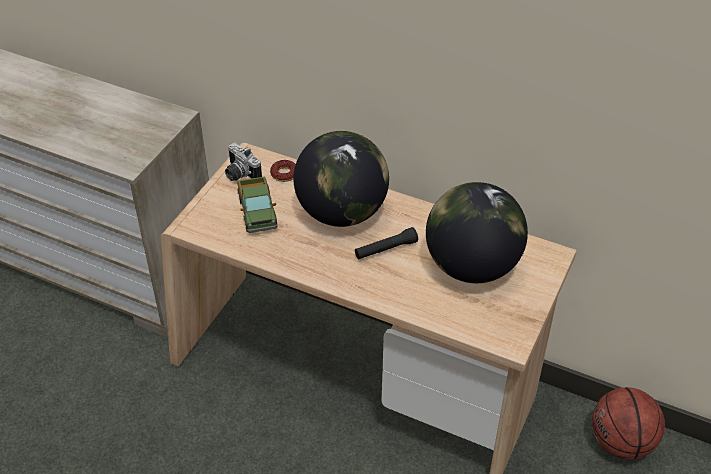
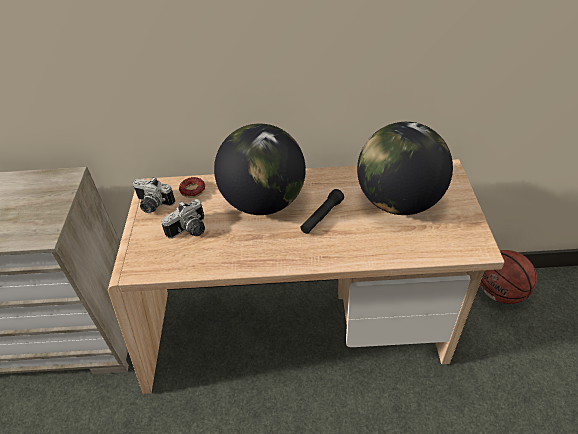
camera: 25 degrees left, 0 degrees up
toy truck [237,177,278,233] -> camera [161,199,205,239]

